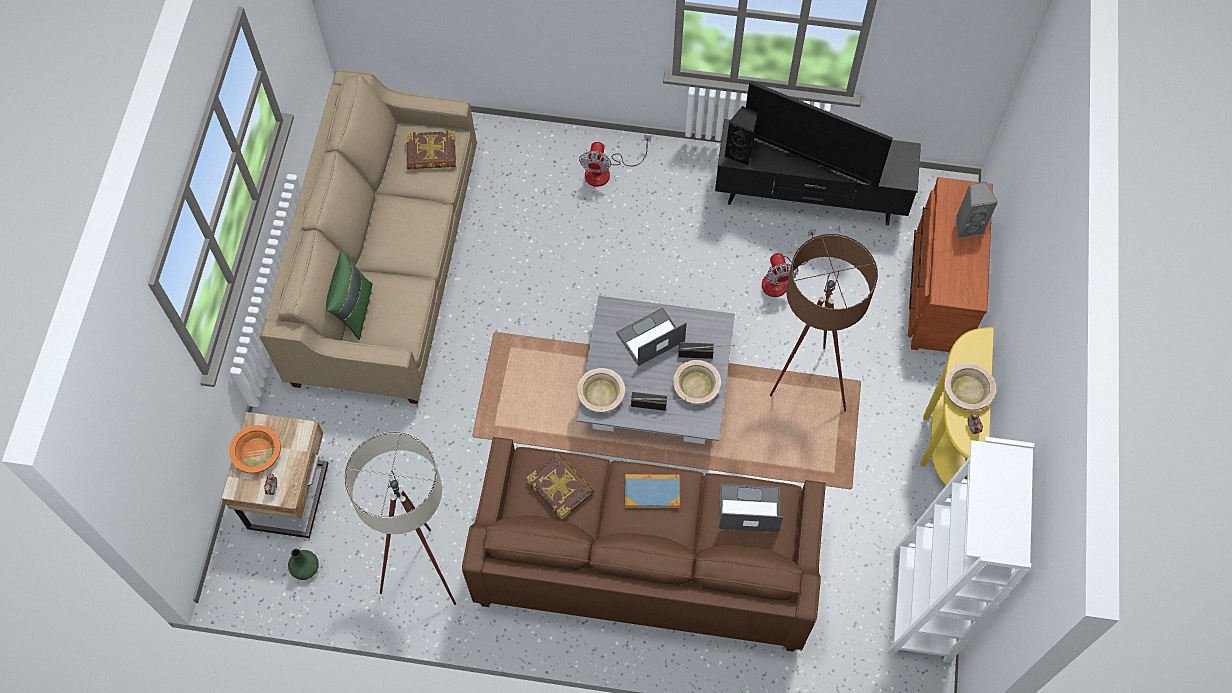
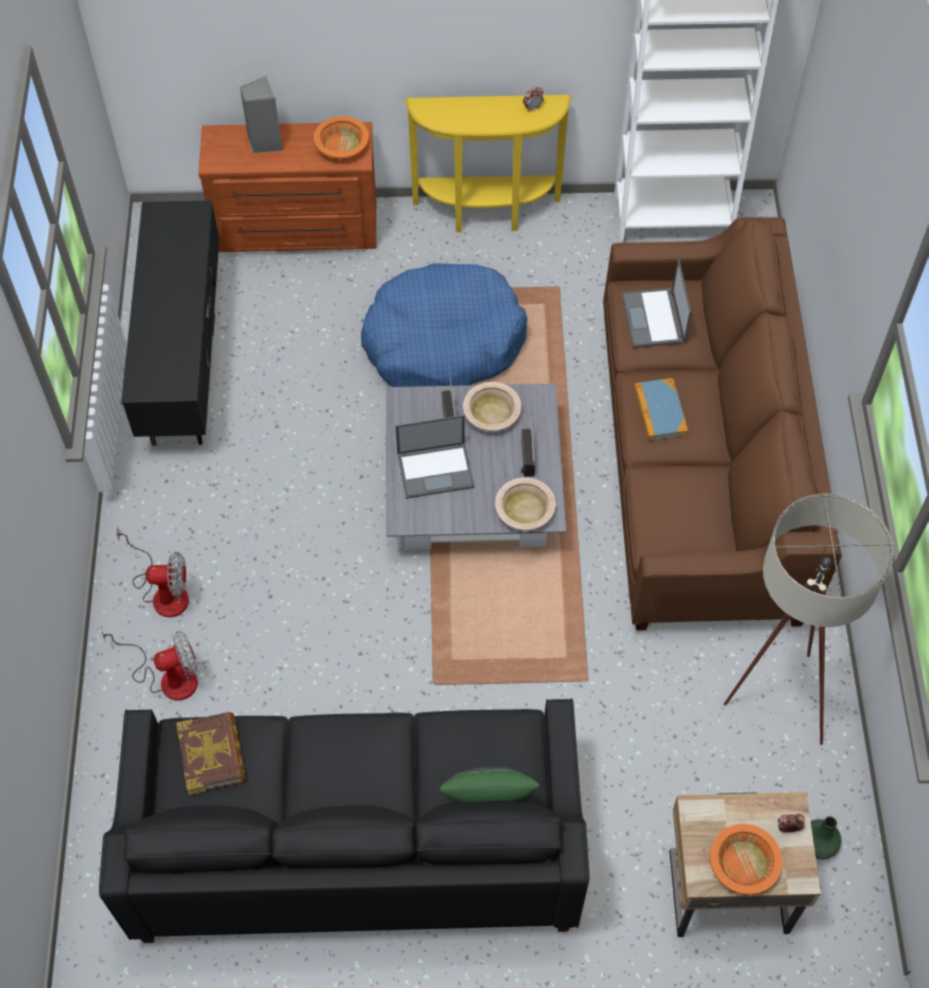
camera: 100 degrees left, 5 degrees down
beige sofa [260,69,477,404] -> black sofa [99,699,589,943]
book [526,453,594,520] -> none
laptop [616,307,687,366] -> laptop turned 60 degrees counterclockwise [395,415,475,499]
black speaker [724,106,758,166] -> none
television [746,81,893,188] -> none
fan [762,229,816,297] -> fan moved to [100,628,198,701]
brown floor lamp [770,234,878,412] -> blue dog bed [361,263,527,387]
beige bowl [944,363,996,411] -> none
none -> orange bowl [314,116,369,159]

